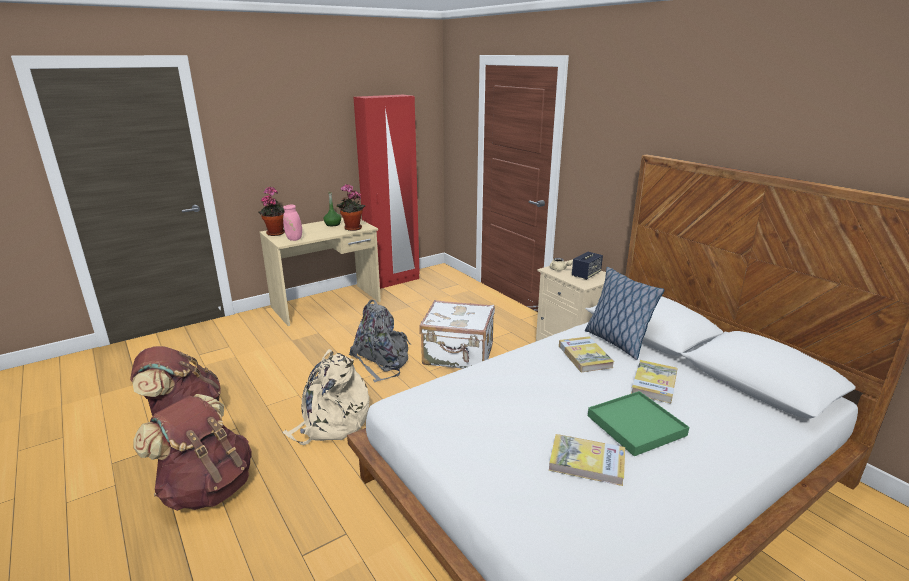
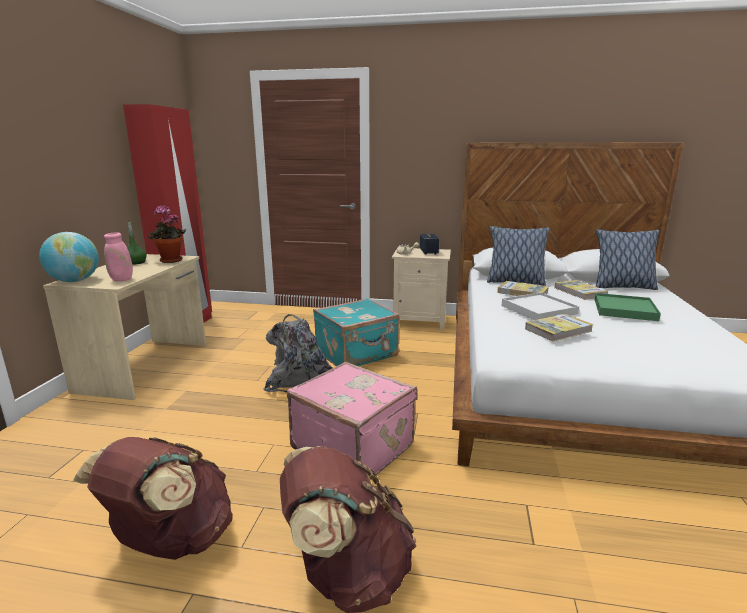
camera: 45 degrees left, 5 degrees down
potted plant [259,186,285,236] -> globe [39,232,99,282]
beige backpack [282,349,369,445] -> pink suitcase [287,362,417,480]
white suitcase [419,300,495,369] -> turquoise suitcase [313,298,400,366]
book [549,434,625,486] -> book moved to [525,314,594,341]
none -> white tray [501,292,579,320]
none -> pillow [595,229,659,290]

